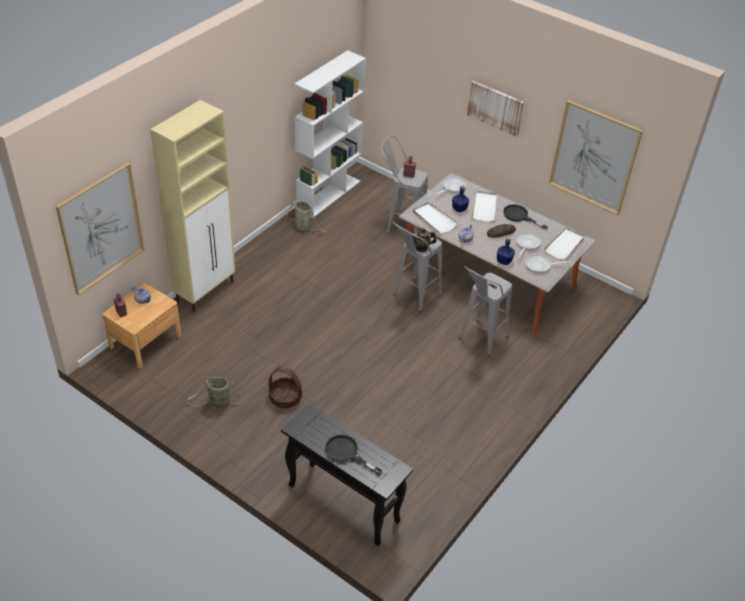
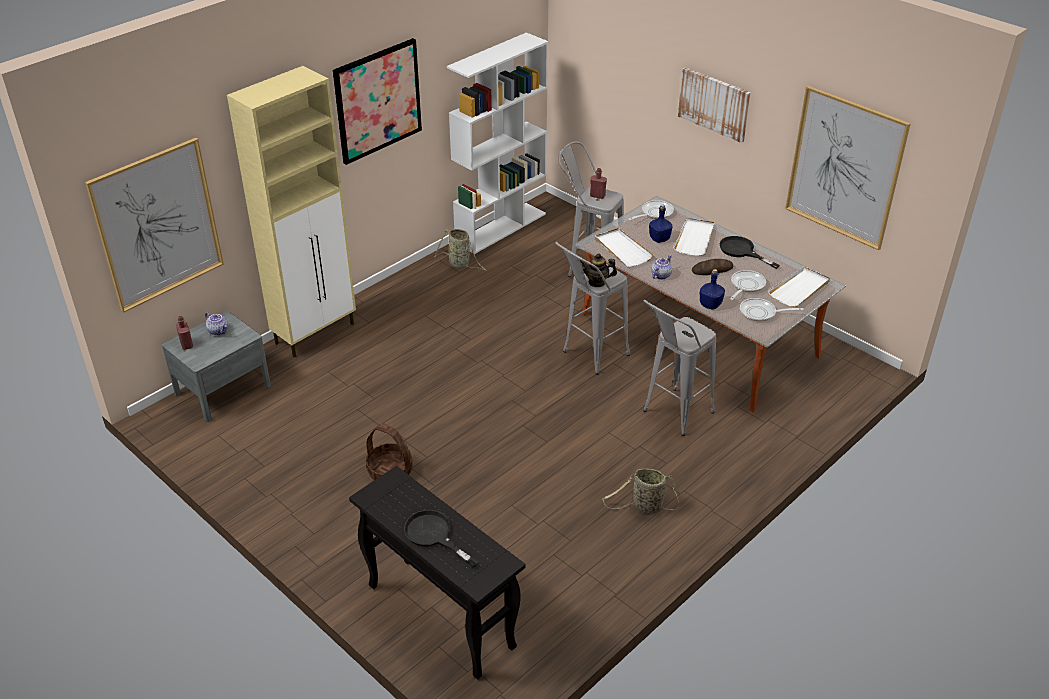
camera: 10 degrees right, 5 degrees down
brown nightstand [102,283,182,369] -> grey nightstand [162,311,271,422]
basket [187,377,242,408] -> basket moved to [602,468,679,514]
none -> picture [333,38,422,165]

